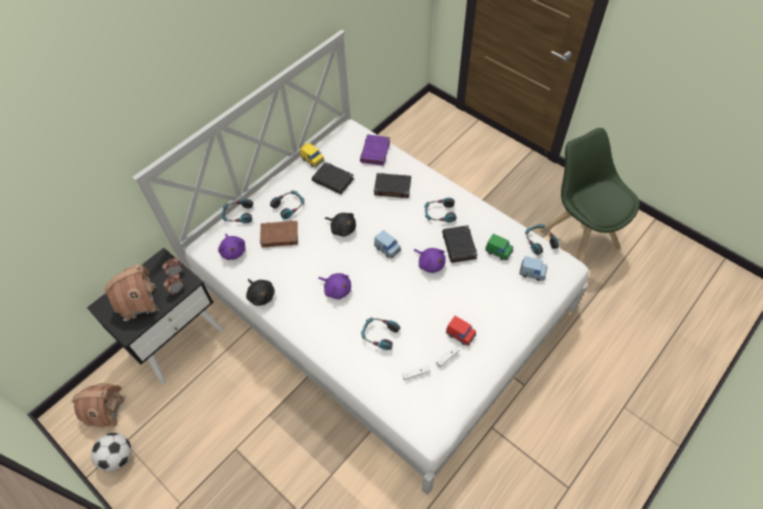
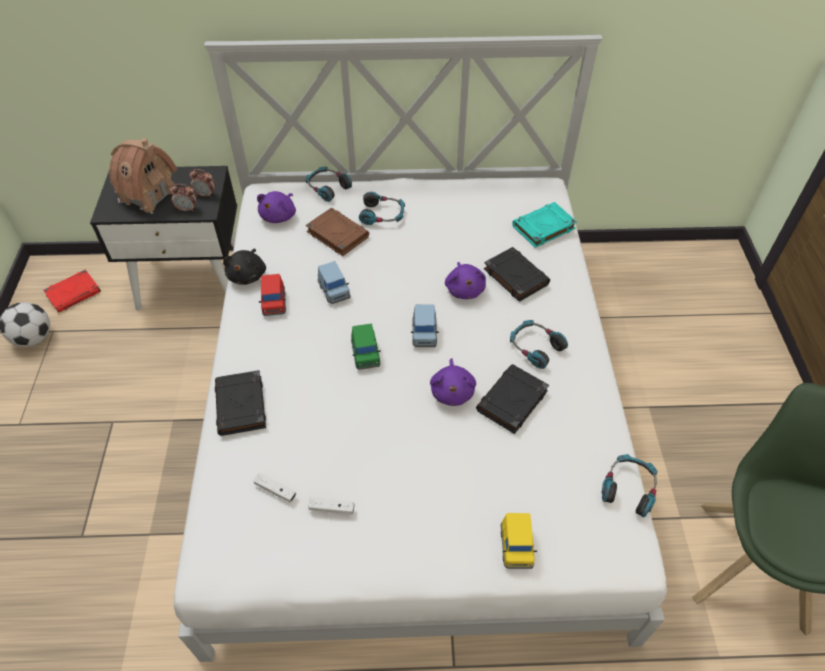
camera: 45 degrees right, 5 degrees down
toy house [72,383,126,428] -> red book [43,269,101,313]
yellow toy car [300,142,324,167] -> yellow toy car moved to [500,513,537,569]
black book [312,162,354,194] -> black book moved to [215,370,266,436]
purple plush toy [318,273,351,299] -> purple plush toy moved to [445,262,486,299]
black plush toy [325,213,356,236] -> none
purple book [360,135,390,166] -> turquoise book [512,202,577,248]
headphones [361,317,400,350] -> none
red toy car [446,316,476,346] -> red toy car moved to [259,274,286,316]
green toy car [485,234,513,260] -> green toy car moved to [351,324,381,370]
blue toy car [519,256,547,281] -> blue toy car moved to [318,261,351,304]

